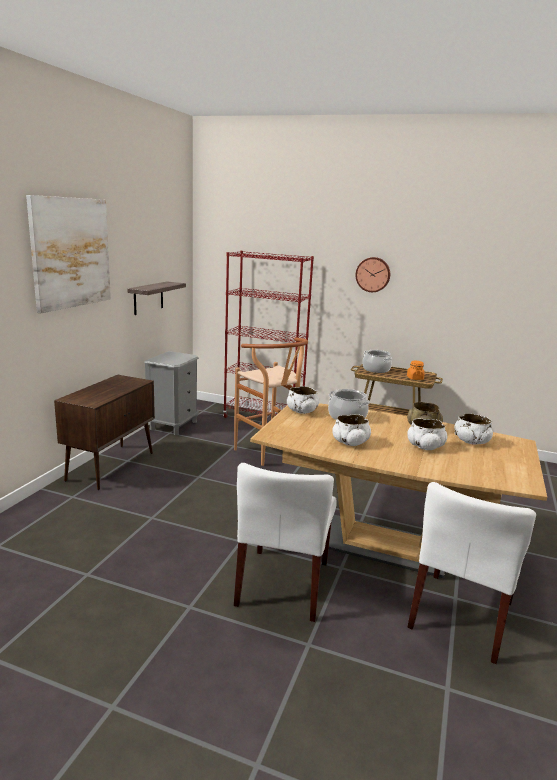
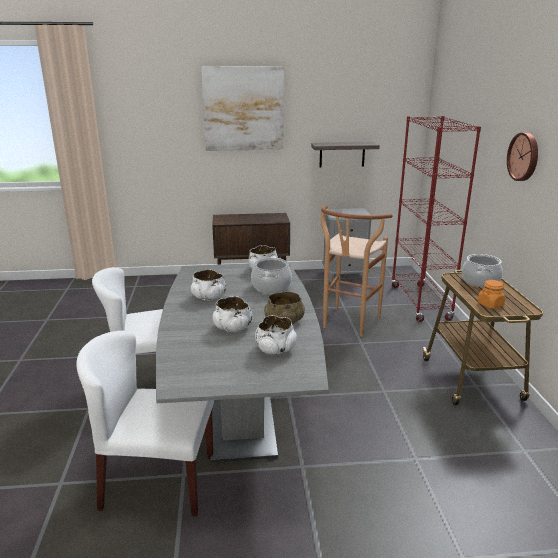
camera: 65 degrees right, 5 degrees up
brown dining table [250,403,547,578] -> grey dining table [156,262,329,462]

